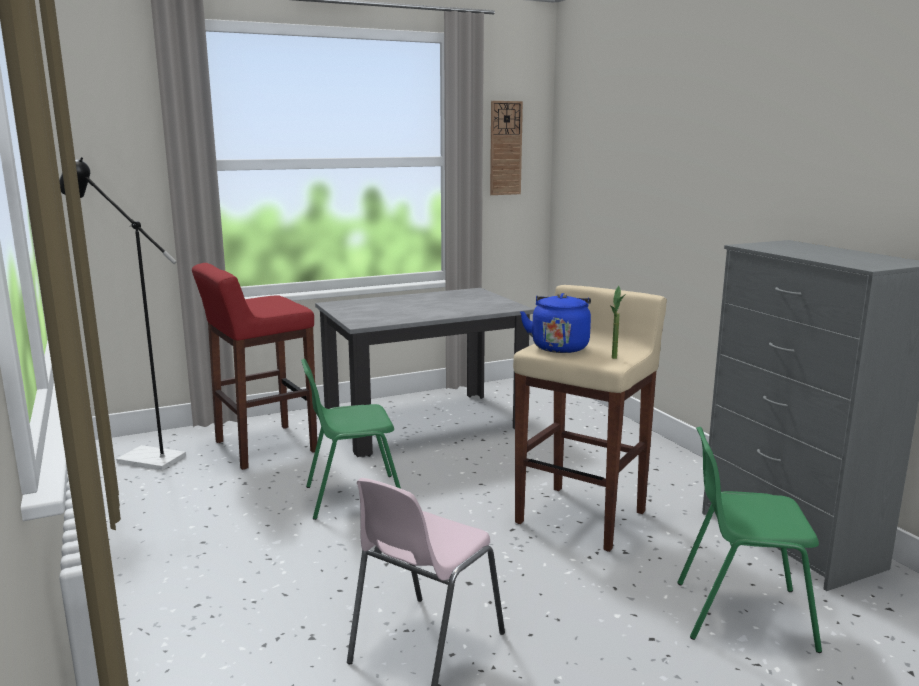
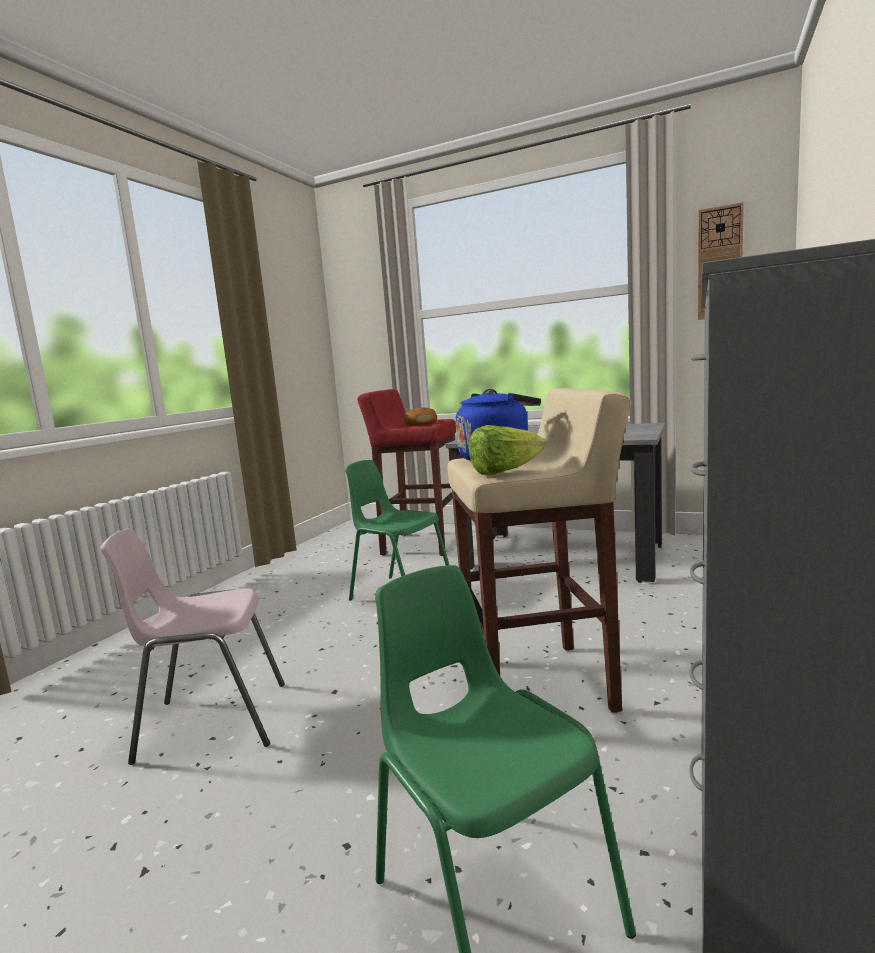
camera: 50 degrees right, 5 degrees down
black floor lamp [59,157,186,471] -> none
potted plant [611,286,625,359] -> lettuce [469,425,545,475]
none -> bread [404,407,437,425]

